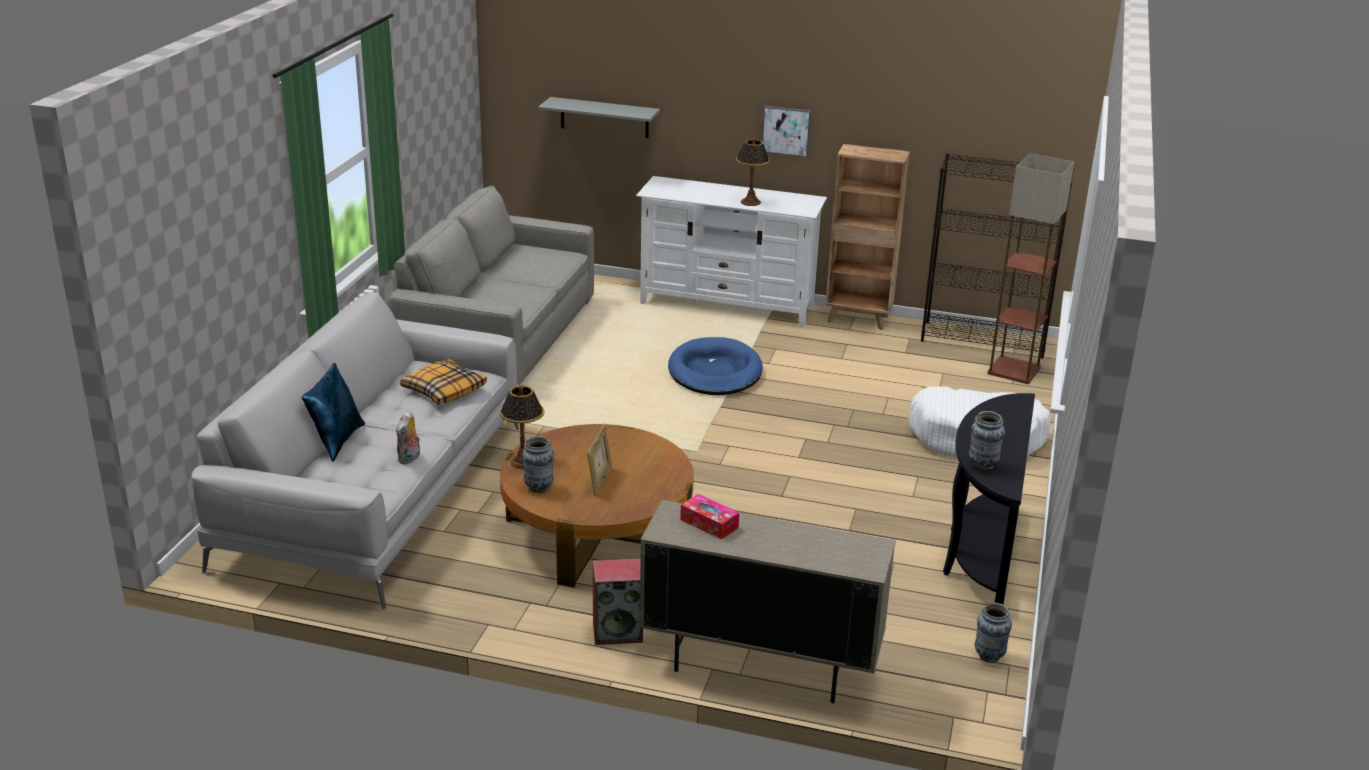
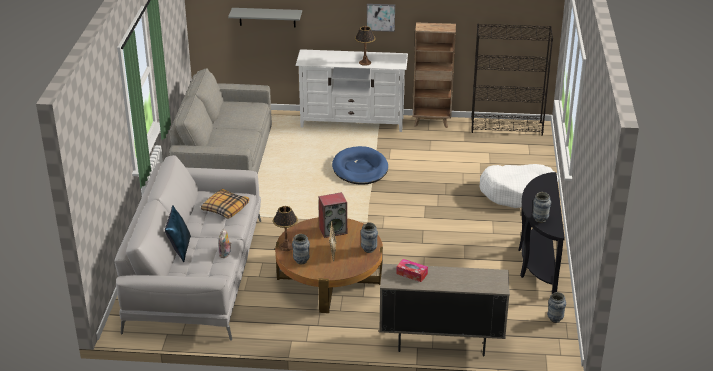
camera: 10 degrees left, 5 degrees up
speaker [593,559,643,645] -> speaker moved to [319,192,347,238]
floor lamp [988,153,1074,384] -> none
none -> vase [361,223,378,253]

